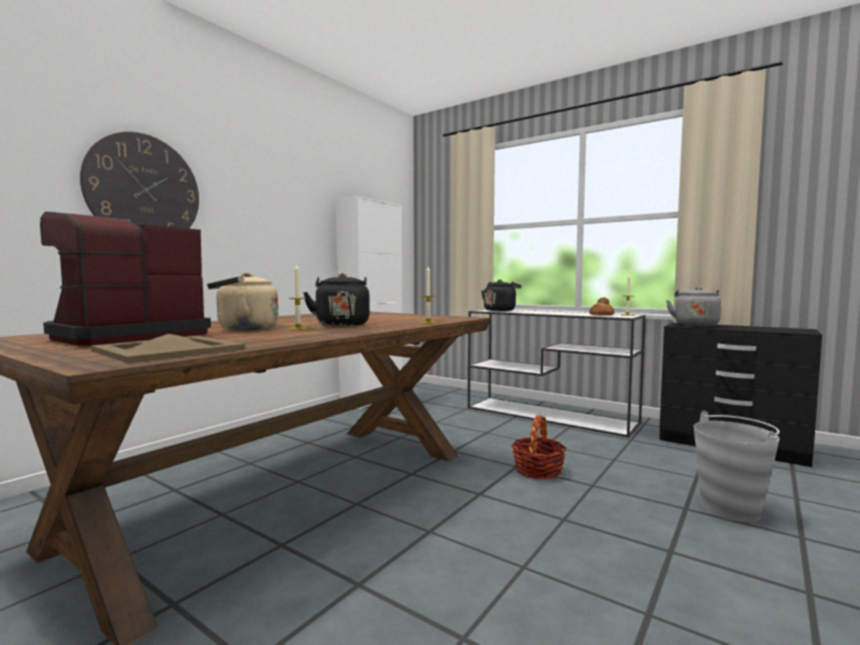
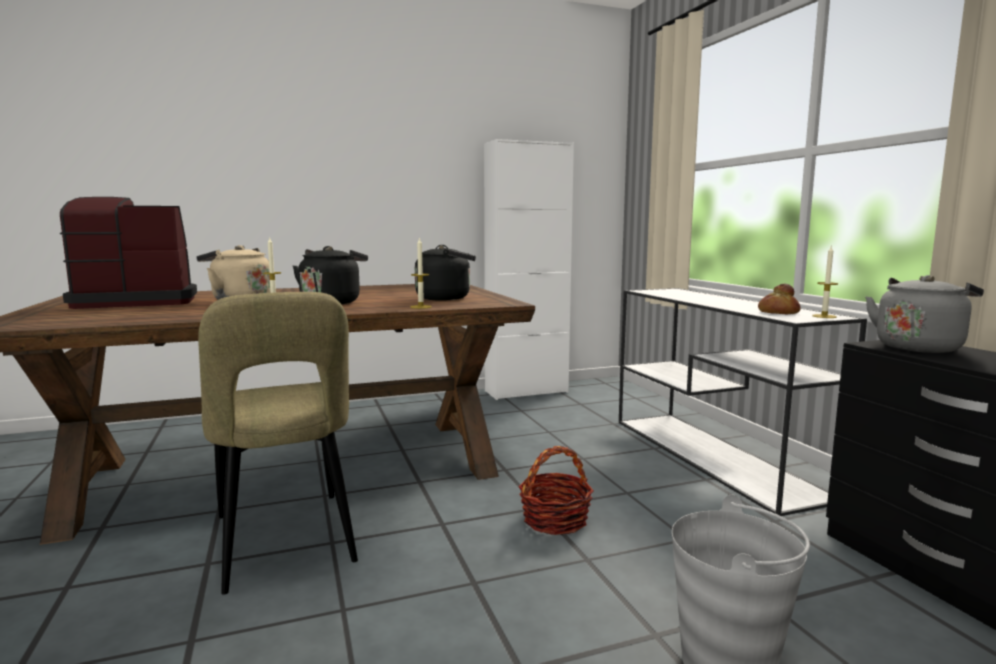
camera: 35 degrees right, 5 degrees up
wall clock [80,132,199,229] -> none
beige tray [91,334,245,363] -> none
black kettle [481,280,522,311] -> black kettle moved to [415,245,476,300]
none -> beige chair [198,292,358,595]

